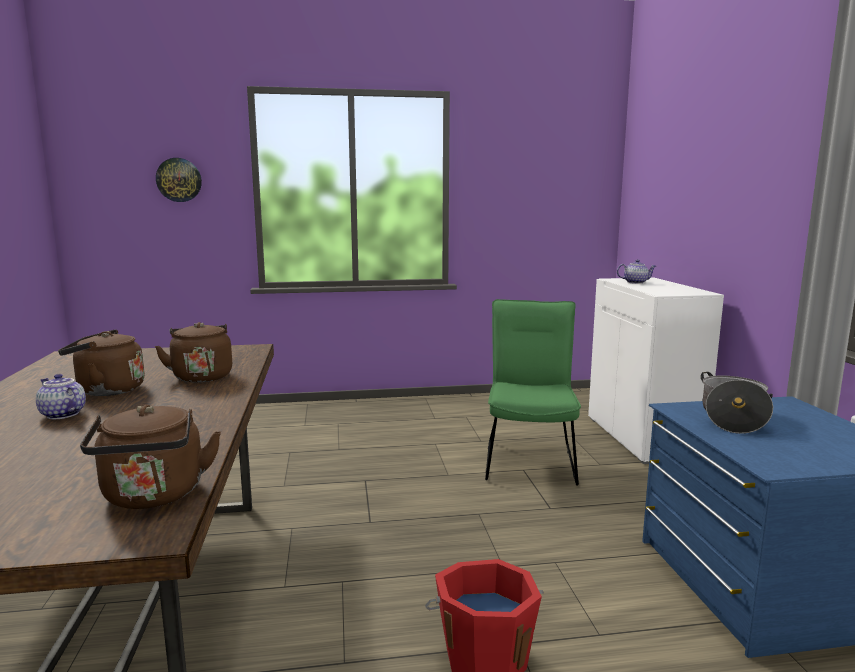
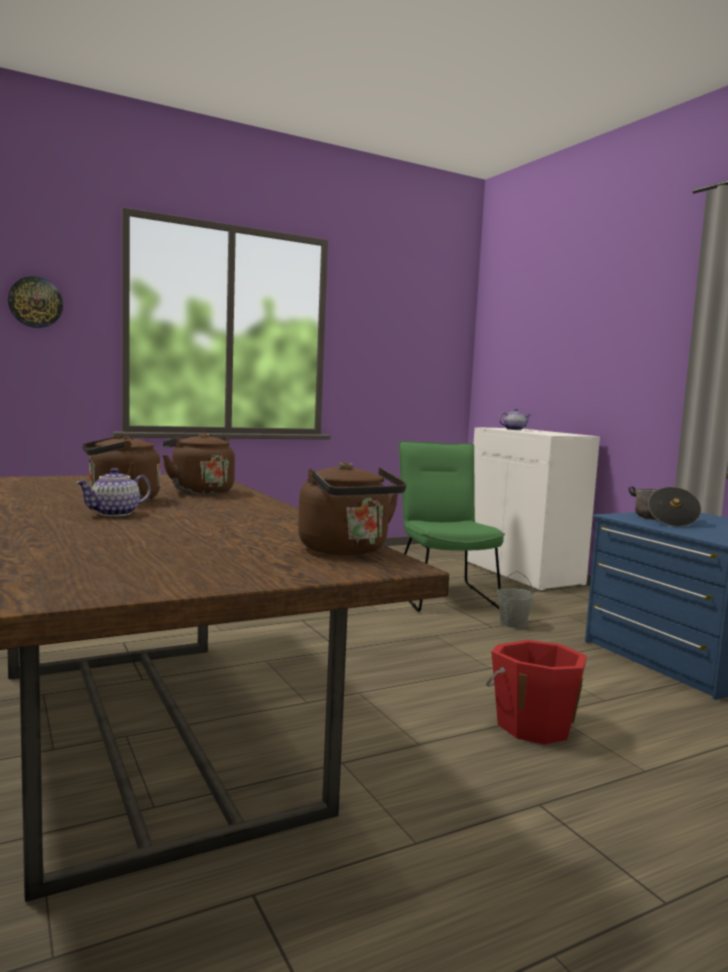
camera: 20 degrees left, 5 degrees down
teapot [36,374,86,419] -> teapot turned 60 degrees counterclockwise [76,468,151,517]
none -> grey bucket [497,571,534,629]

